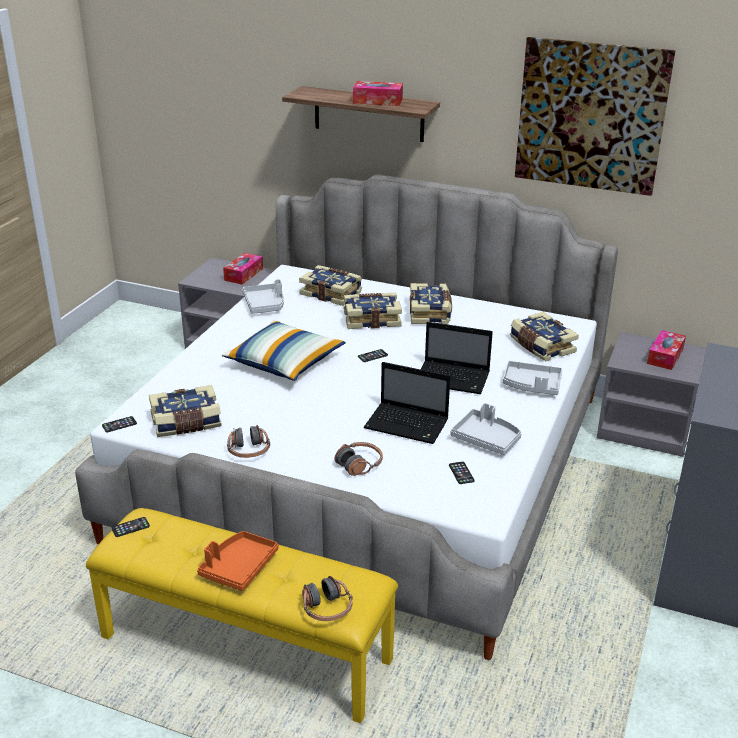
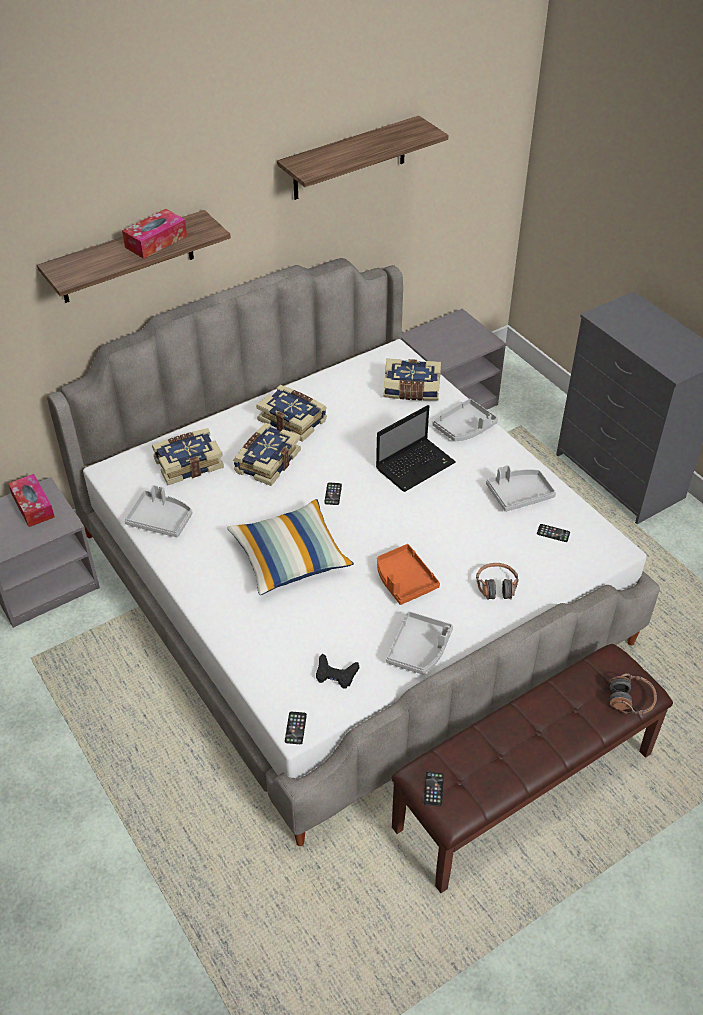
camera: 55 degrees left, 15 degrees up
yellow bench [86,508,398,723] -> brown bench [391,644,673,893]
book [149,385,222,437] -> black game controller [316,653,359,689]
orange tray [197,531,278,591] -> orange tray moved to [377,544,440,605]
headphones [227,425,270,458] -> grey tray [386,611,453,674]
laptop [364,362,450,444] -> none
picture [515,37,676,196] -> shelf [277,116,449,200]
tissue box [647,330,686,370] -> none

